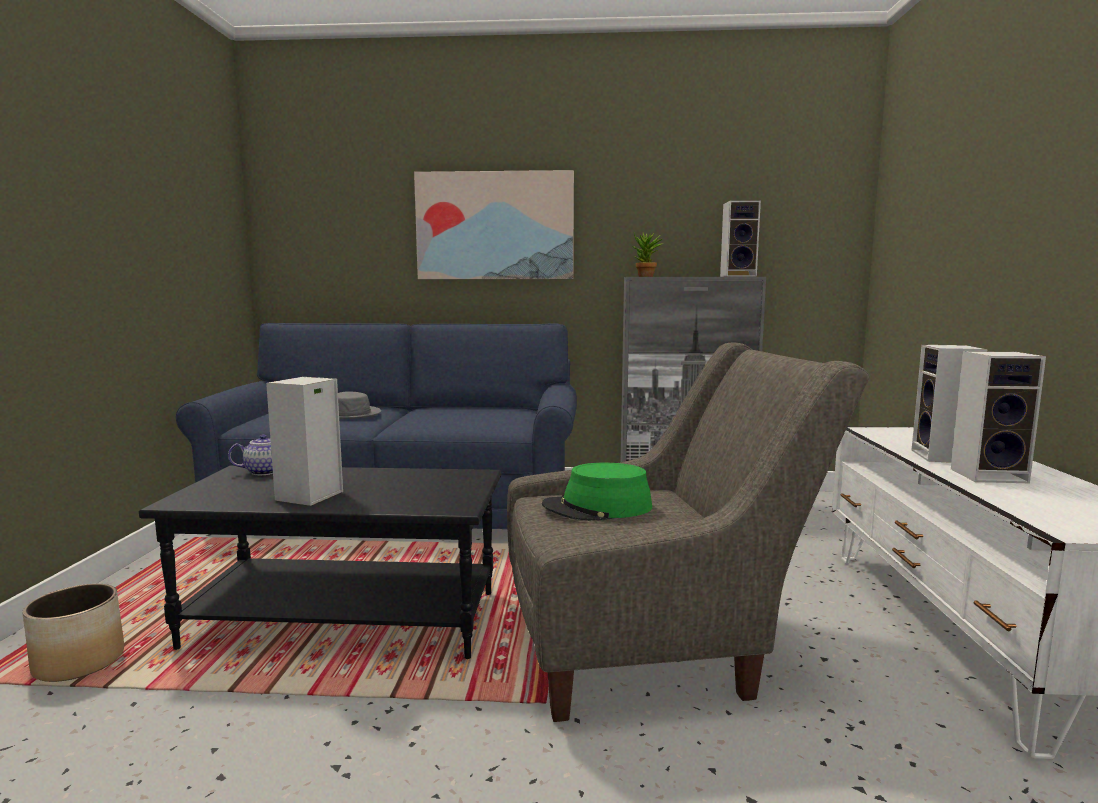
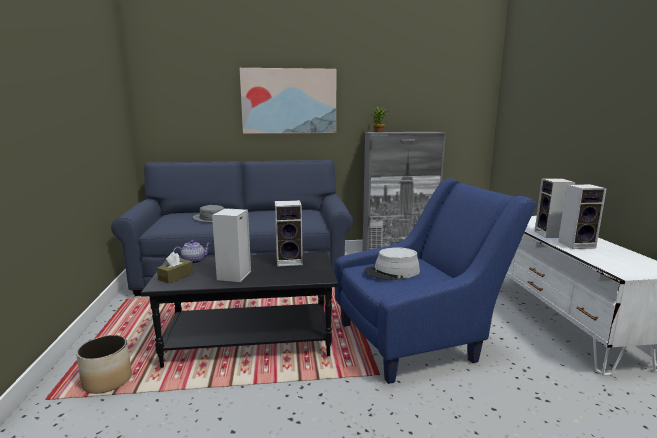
camera: 10 degrees left, 5 degrees up
grey armchair [507,342,870,722] -> blue armchair [334,179,537,384]
green hat [542,463,652,521] -> grey hat [364,247,420,281]
speaker [720,200,761,277] -> speaker moved to [275,200,303,267]
none -> brown tissue box [157,252,193,284]

